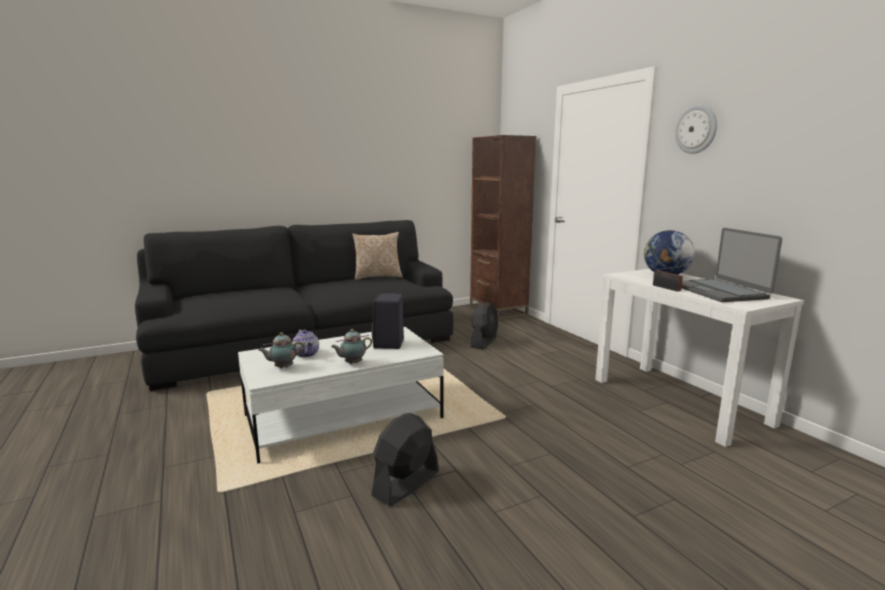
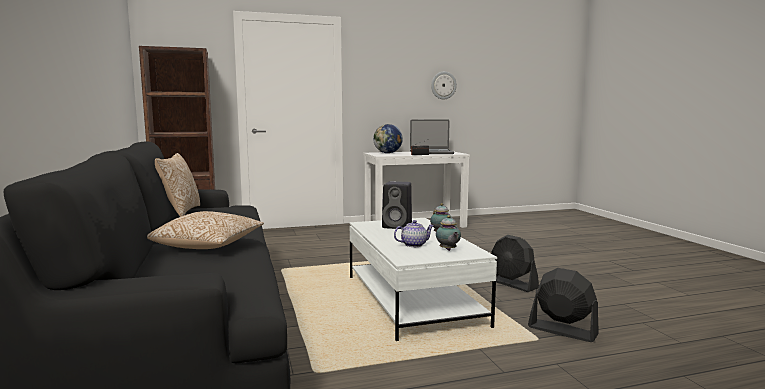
camera: 80 degrees left, 5 degrees down
black fan [470,302,498,349] -> black fan moved to [528,268,599,342]
wall clock [675,105,717,154] -> wall clock moved to [431,71,457,100]
none -> pillow [147,211,264,249]

